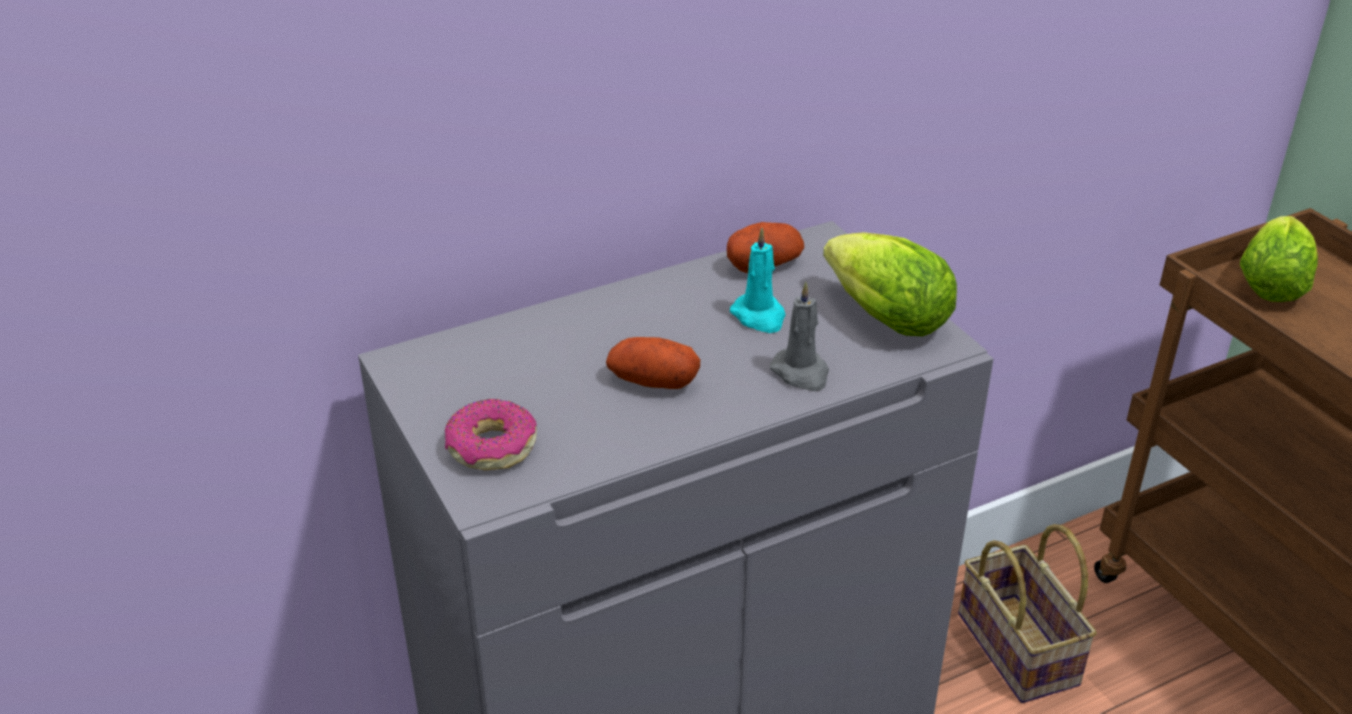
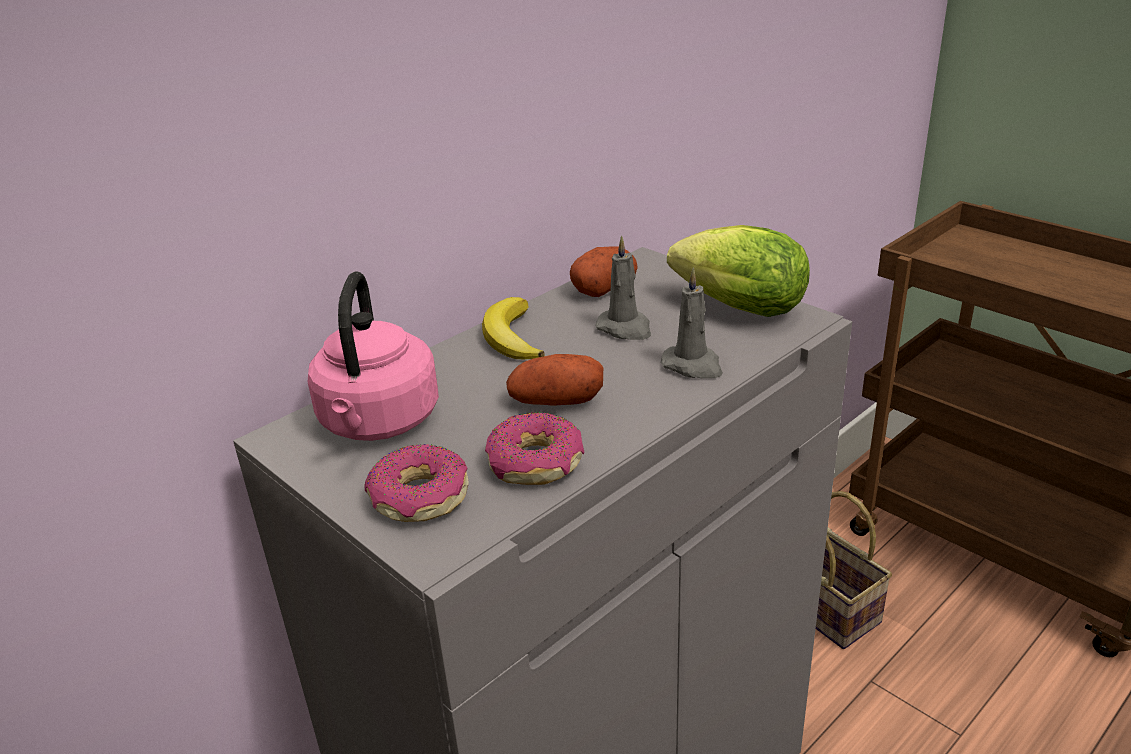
camera: 15 degrees left, 5 degrees down
turquoise candle [730,228,786,333] -> grey candle [595,236,651,340]
lettuce [1240,216,1318,302] -> none
none -> pink kettle [308,271,439,441]
none -> banana [482,297,545,359]
none -> donut [485,413,584,485]

